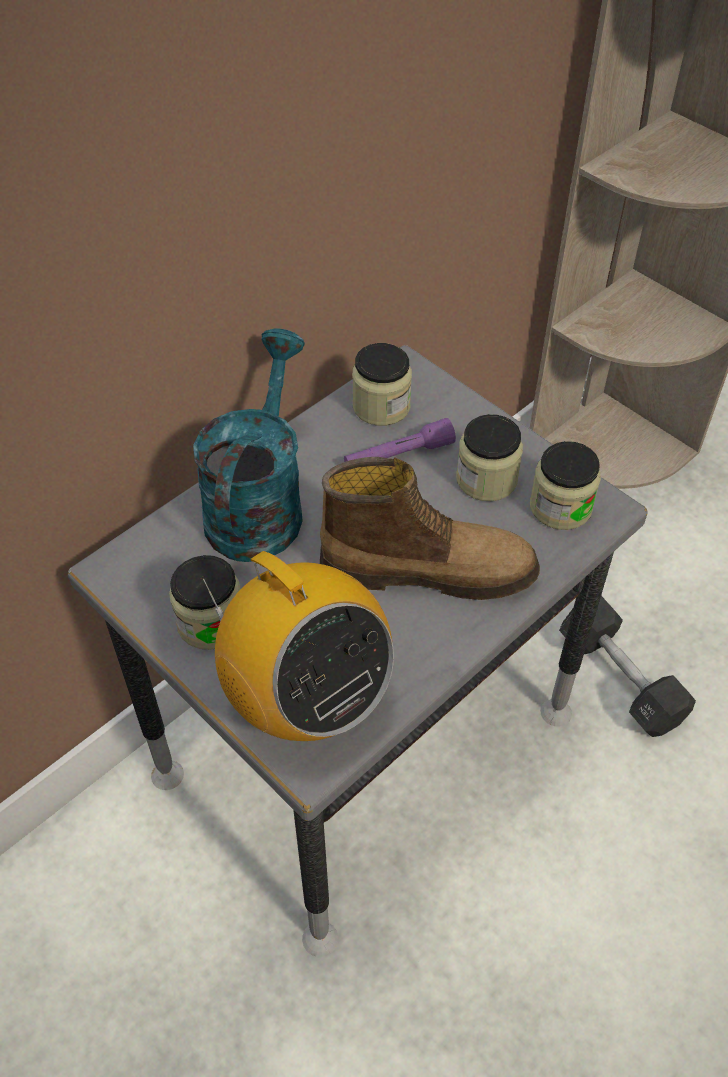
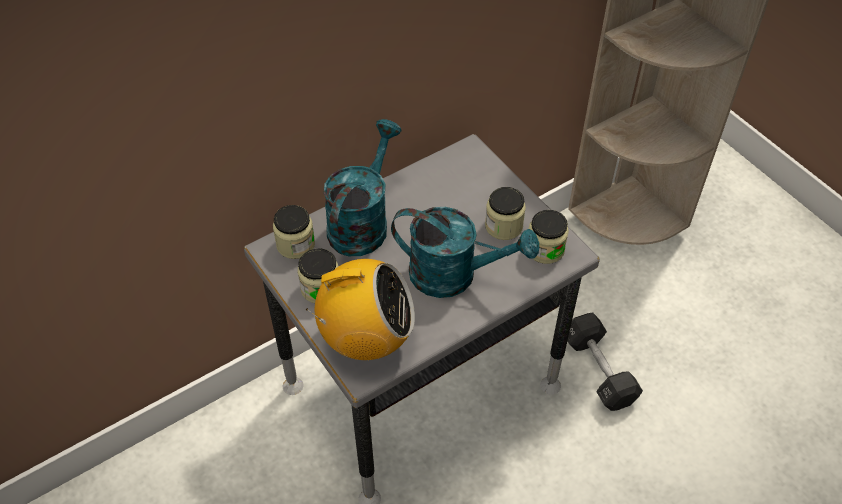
camera: 10 degrees right, 0 degrees up
radio [200,551,394,741] -> radio turned 60 degrees counterclockwise [306,259,415,360]
boot [320,457,540,600] -> turquoise watering can [391,207,539,298]
purple flashlight [344,418,456,462] -> none
jar [352,343,412,426] -> jar moved to [273,205,315,259]

